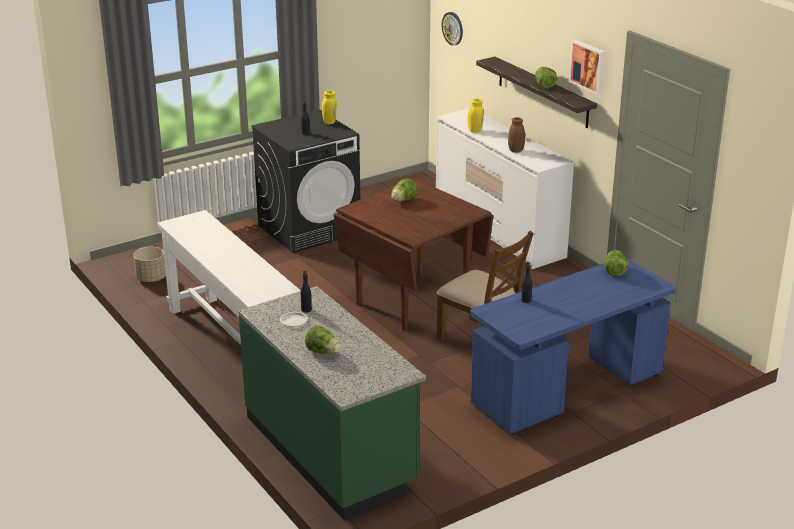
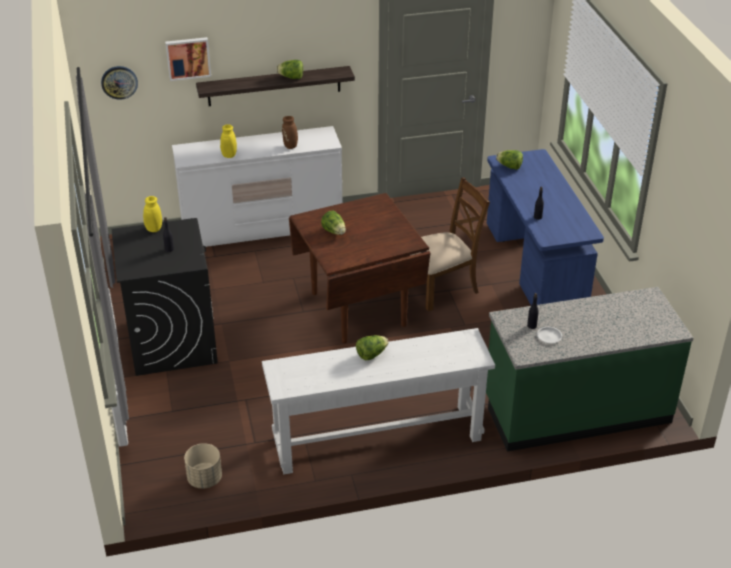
camera: 70 degrees left, 10 degrees up
lettuce [305,325,340,354] -> lettuce moved to [356,335,389,360]
picture [569,40,605,95] -> picture moved to [165,37,211,81]

